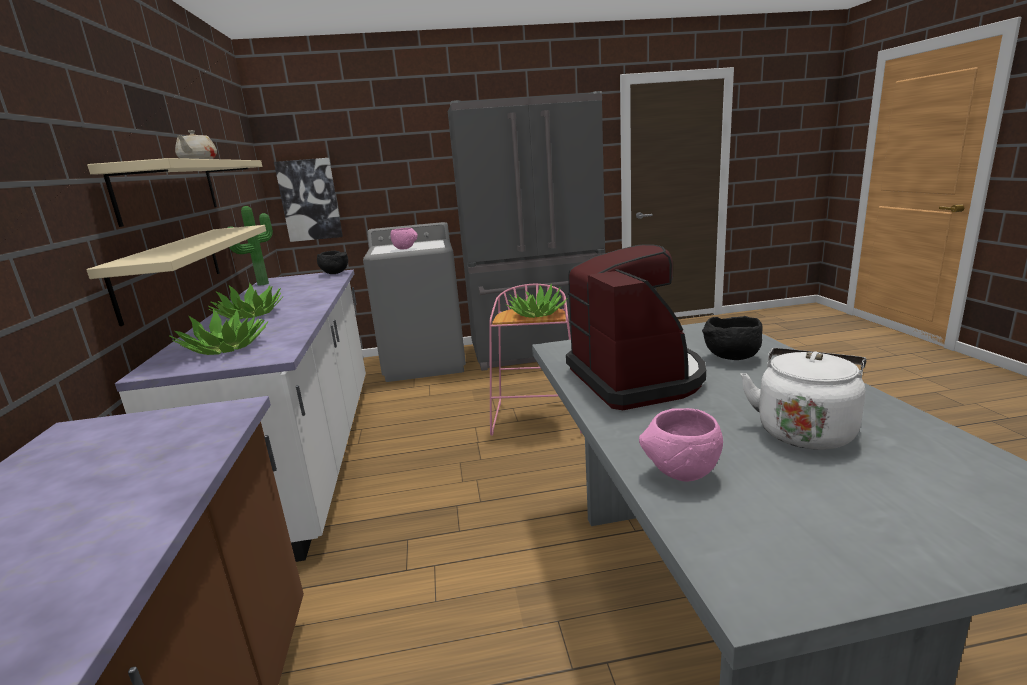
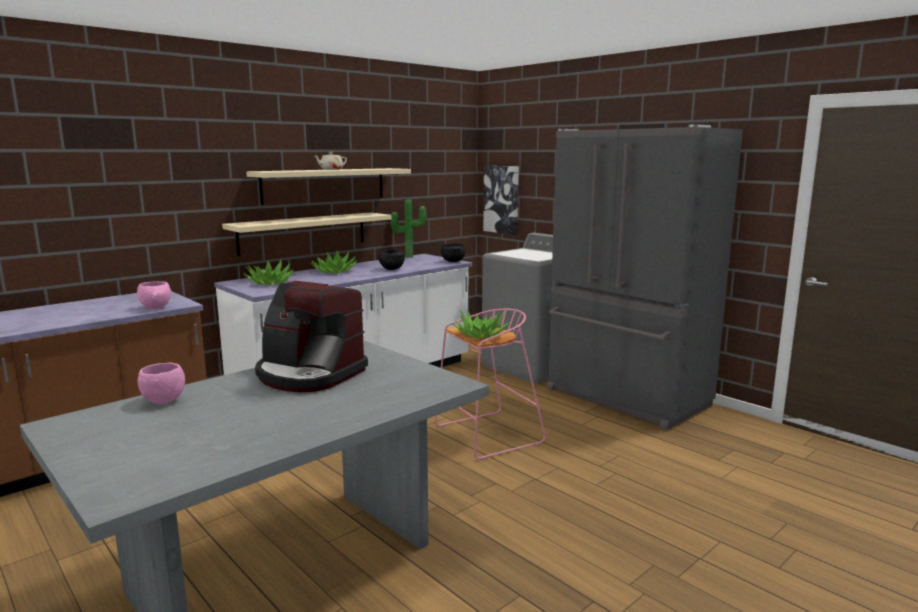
camera: 55 degrees right, 5 degrees down
pink bowl [390,228,418,249] -> pink bowl moved to [137,281,171,309]
coffee machine [566,244,706,410] -> coffee machine turned 75 degrees clockwise [255,281,368,392]
black bowl [702,316,763,360] -> black bowl moved to [378,249,405,270]
white kettle [741,348,866,450] -> none

